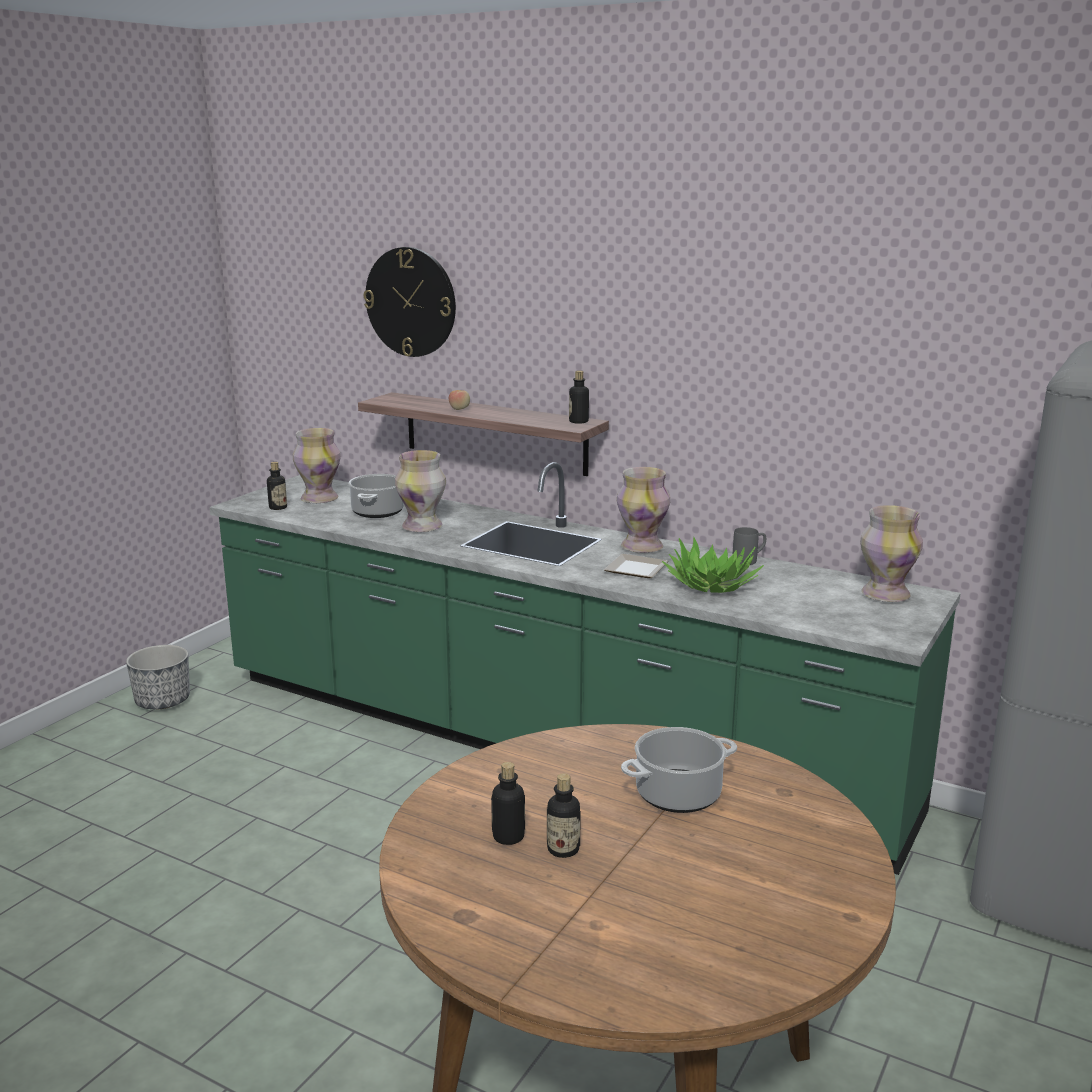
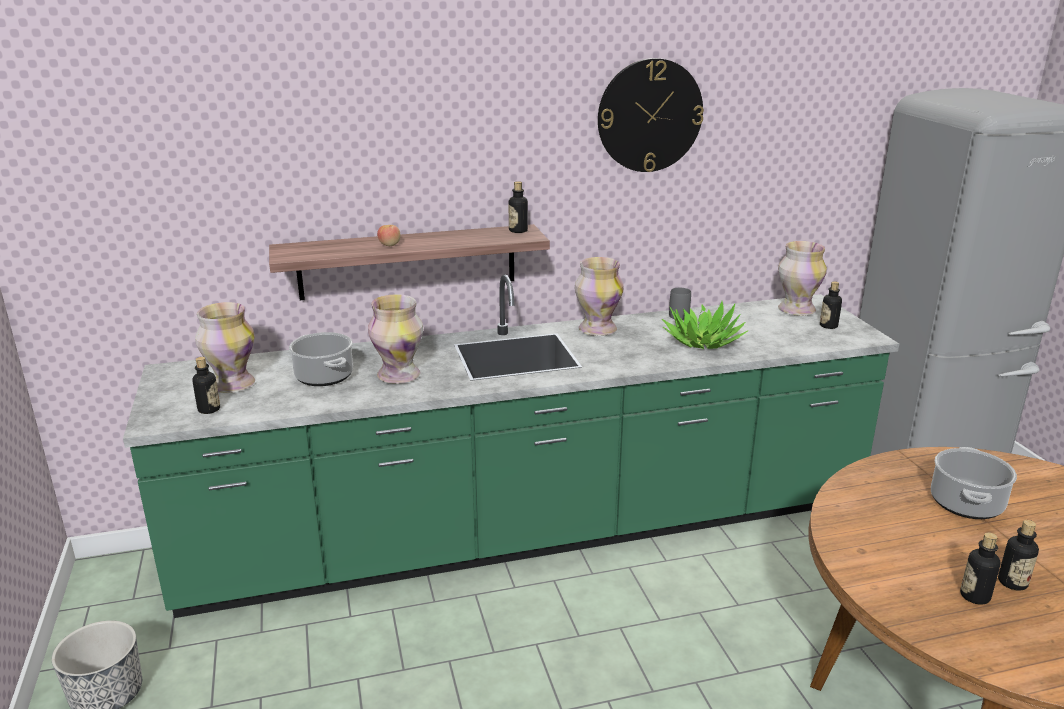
camera: 45 degrees left, 5 degrees up
wall clock [364,247,456,357] -> wall clock moved to [598,58,704,172]
plate [604,554,668,578] -> none
none -> bottle [820,281,842,329]

